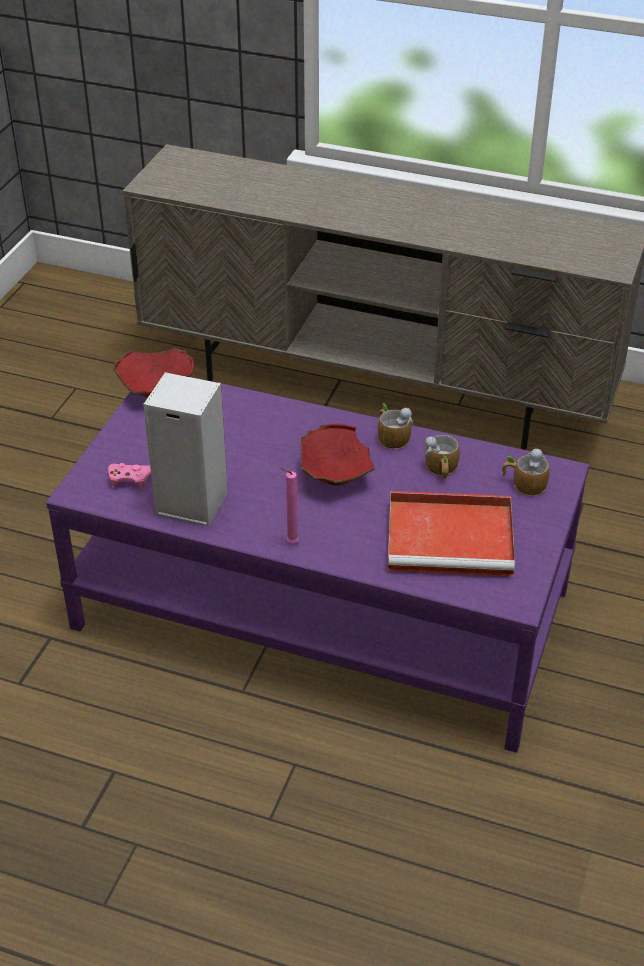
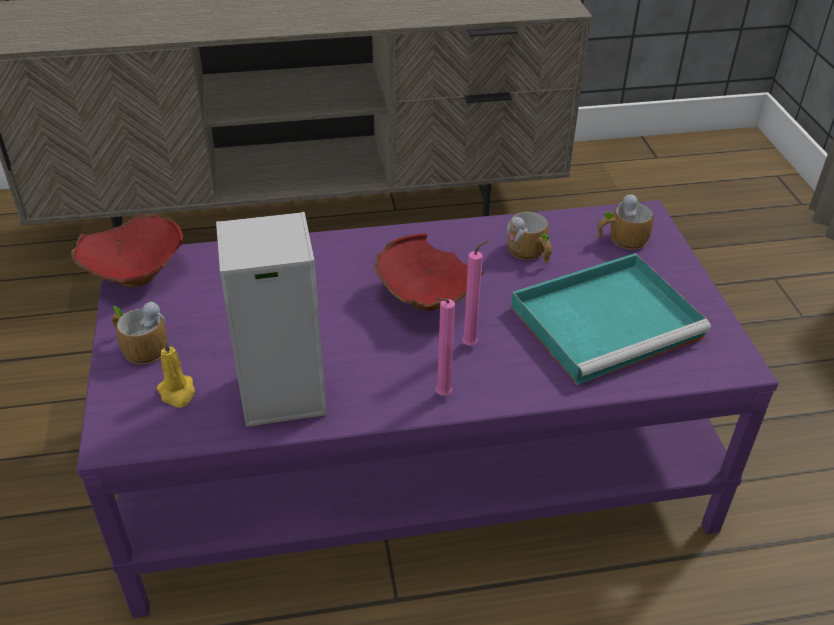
camera: 30 degrees left, 0 degrees up
pink game controller [108,463,151,489] -> yellow candle [157,339,195,408]
mug [378,403,413,449] -> mug moved to [111,300,167,364]
red tray [388,491,515,577] -> turquoise tray [511,253,711,385]
none -> pink candle [462,240,489,346]

